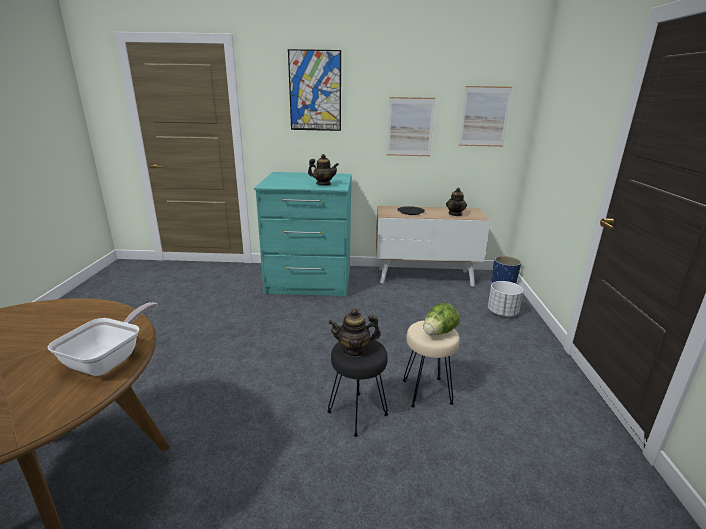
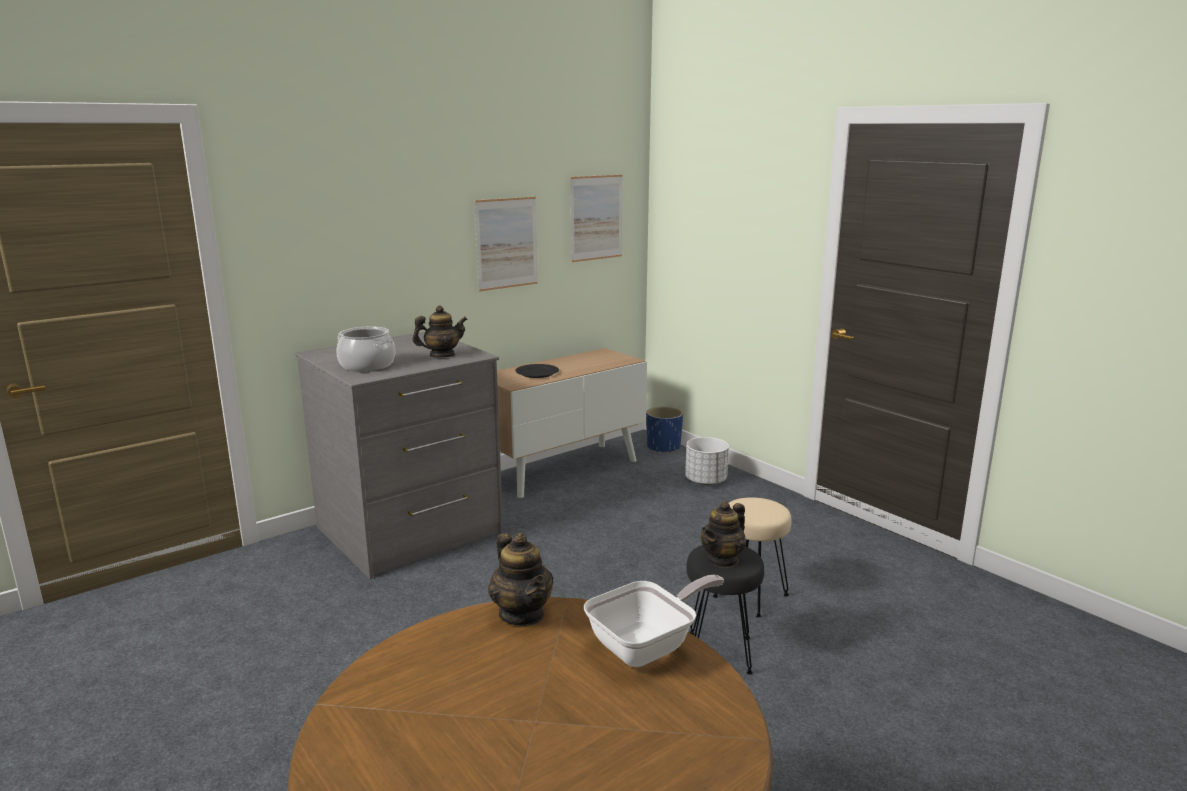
camera: 40 degrees left, 5 degrees down
frying pan [48,302,158,376] -> frying pan turned 75 degrees clockwise [584,575,724,667]
turquoise dresser [254,172,352,297] -> grey dresser [295,331,503,579]
picture [288,49,341,131] -> none
lettuce [423,303,460,335] -> none
teapot [446,188,467,216] -> teapot moved to [488,533,553,626]
none -> cooking pot [337,326,395,372]

